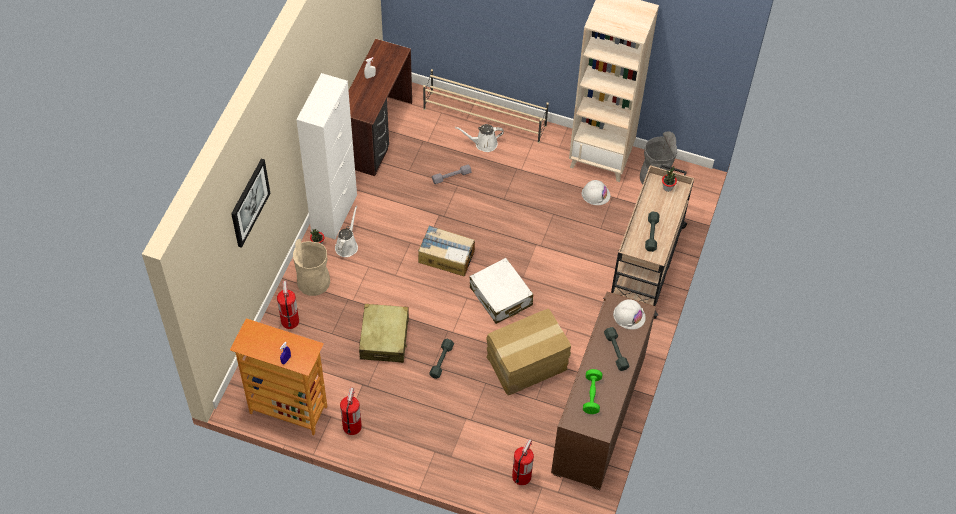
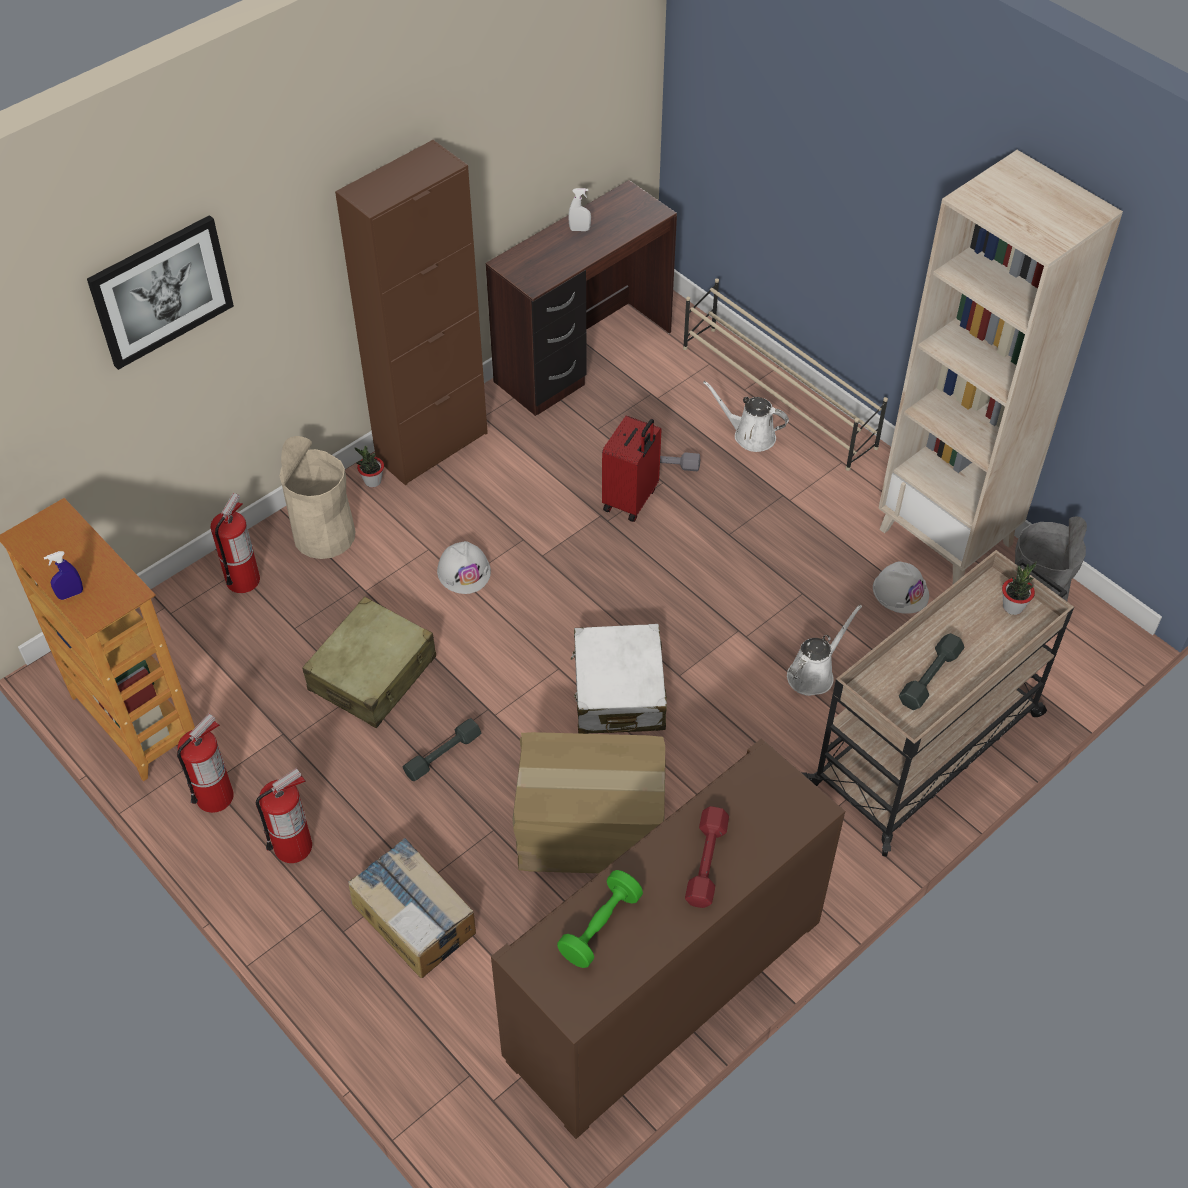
camera: 30 degrees right, 5 degrees down
white cabinet [296,73,357,239] -> brown cabinet [335,140,488,485]
white watering can [335,206,358,257] -> white watering can moved to [787,605,862,696]
cardboard box [418,225,475,276] -> cardboard box moved to [349,838,476,978]
fire extinguisher [512,439,534,485] -> fire extinguisher moved to [256,768,312,863]
grey dumbbell [604,327,630,371] -> red dumbbell [685,806,729,908]
white hard hat [613,299,646,330] -> white hard hat moved to [437,541,491,594]
none -> red suitcase [602,415,662,522]

